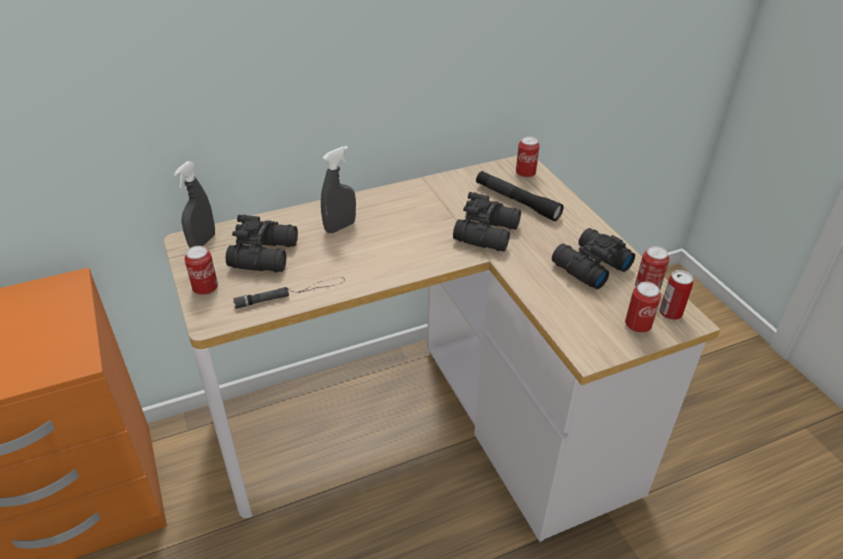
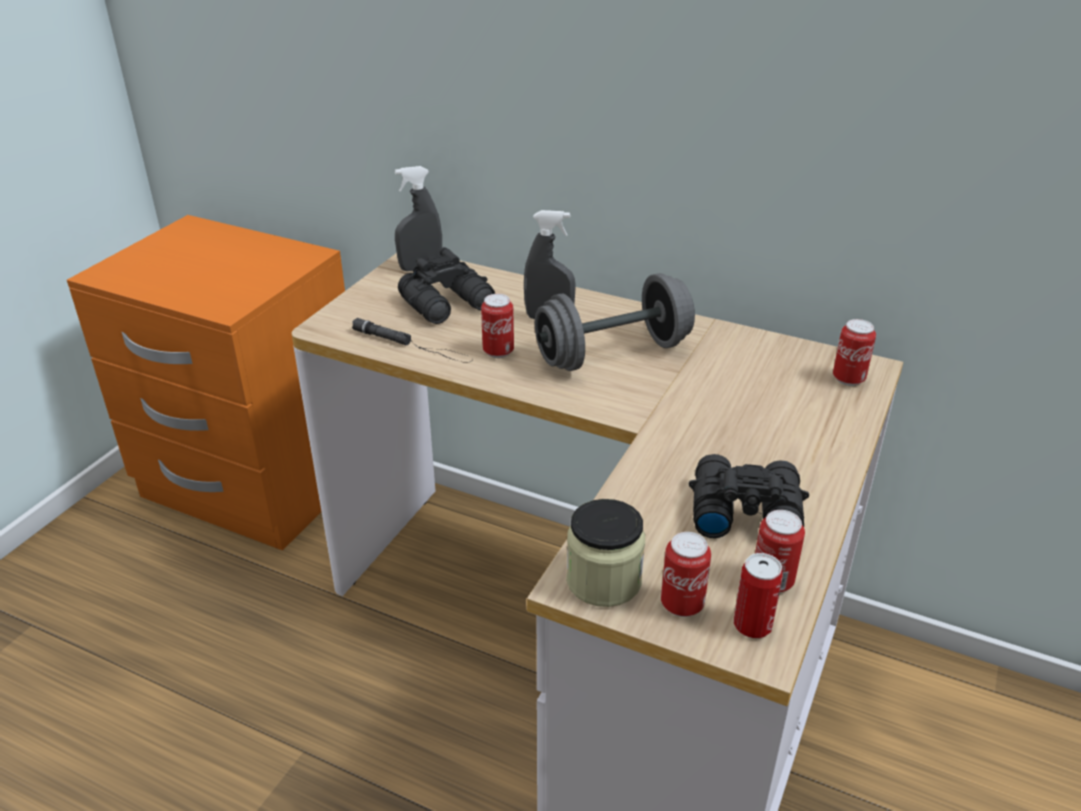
camera: 50 degrees right, 5 degrees down
can [185,246,218,296] -> can moved to [481,294,514,358]
black binoculars [453,192,521,251] -> none
black flashlight [476,171,563,221] -> none
none -> grey dumbbell [535,273,695,371]
none -> jar [566,499,645,607]

